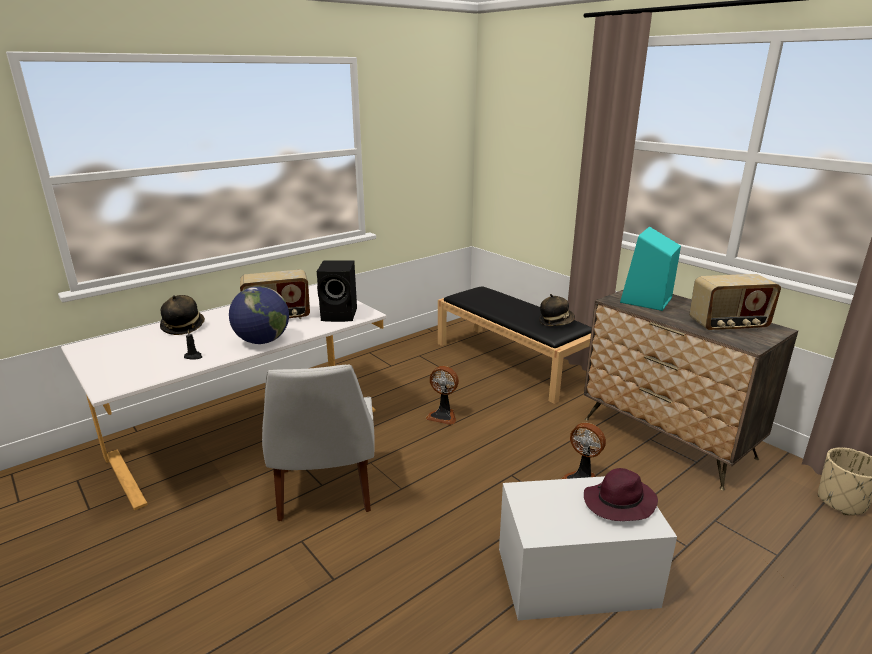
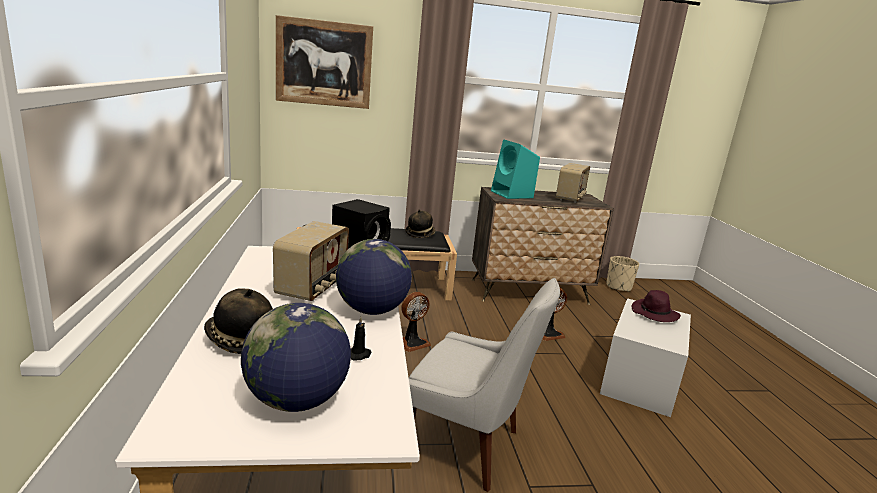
camera: 60 degrees left, 5 degrees down
none -> globe [241,303,351,412]
none -> picture [276,15,373,109]

